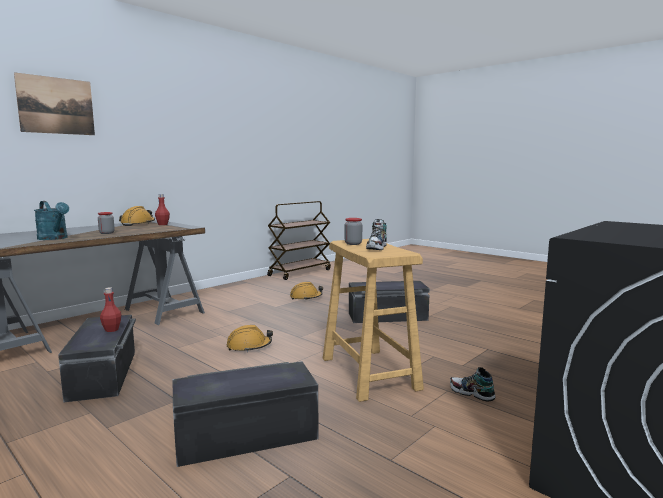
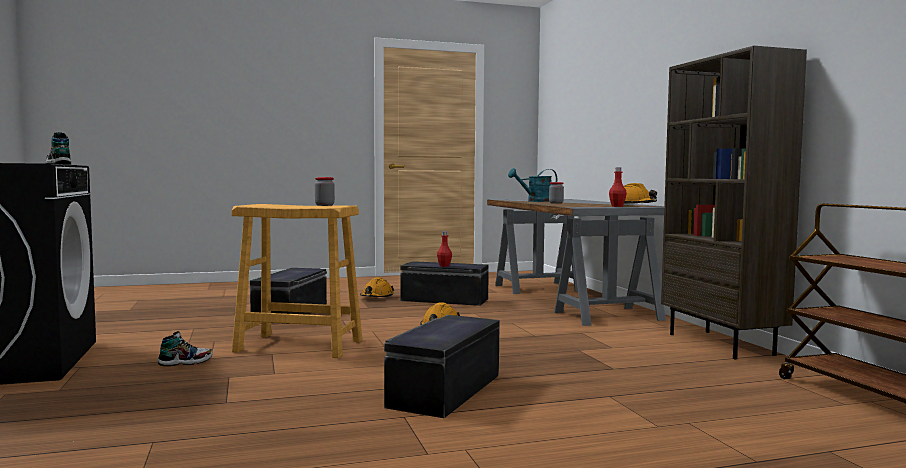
camera: 120 degrees right, 5 degrees down
picture [14,72,95,135] -> none
orange hard hat [290,282,323,300] -> orange hard hat moved to [360,278,394,297]
shoe [366,219,387,250] -> shoe moved to [46,132,71,165]
none -> brown bookcase [661,46,807,359]

